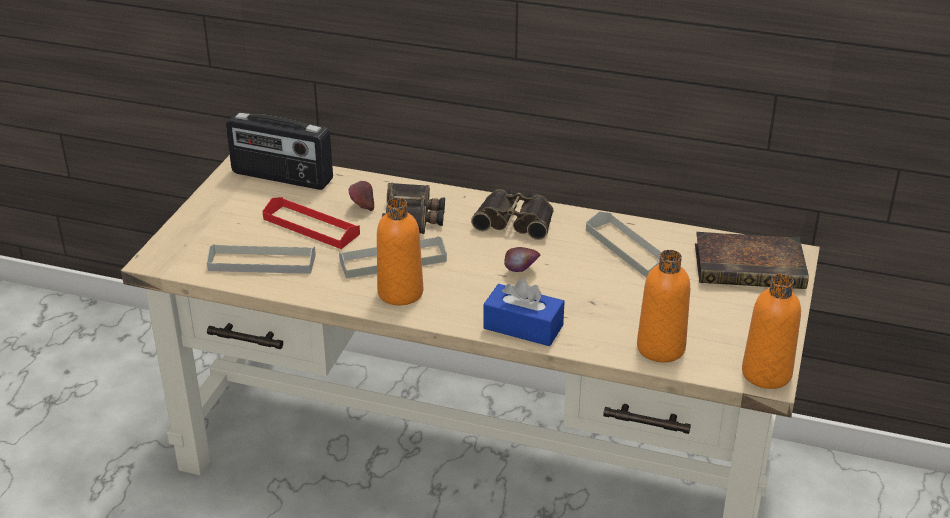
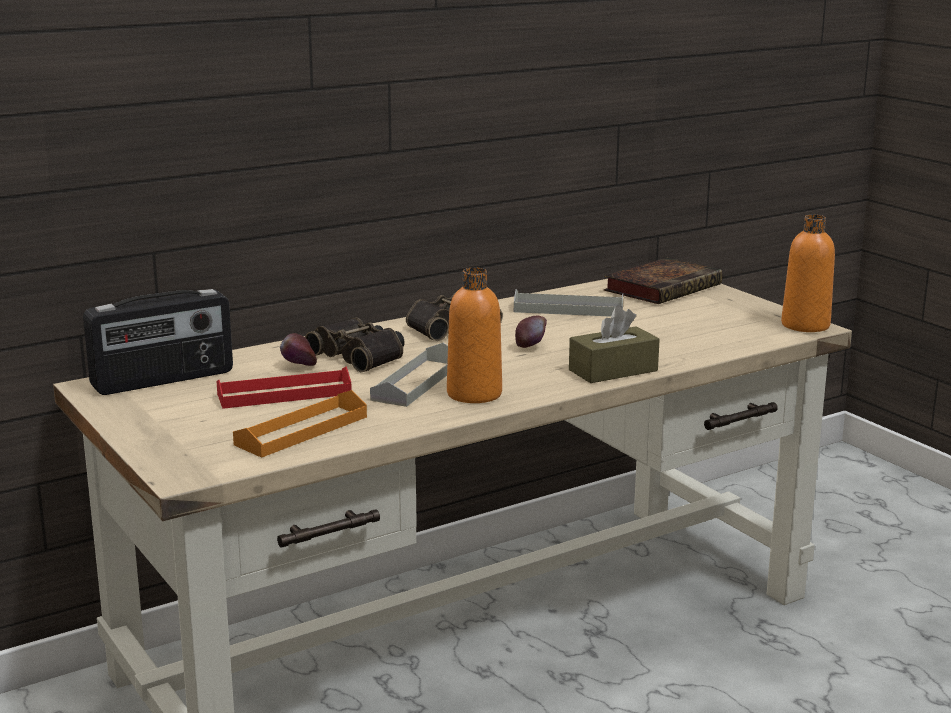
camera: 50 degrees left, 15 degrees down
grey tray [207,244,316,274] -> orange tray [233,390,367,458]
blue tissue box [483,278,565,346] -> brown tissue box [569,306,660,383]
orange bottle [637,250,690,362] -> none

